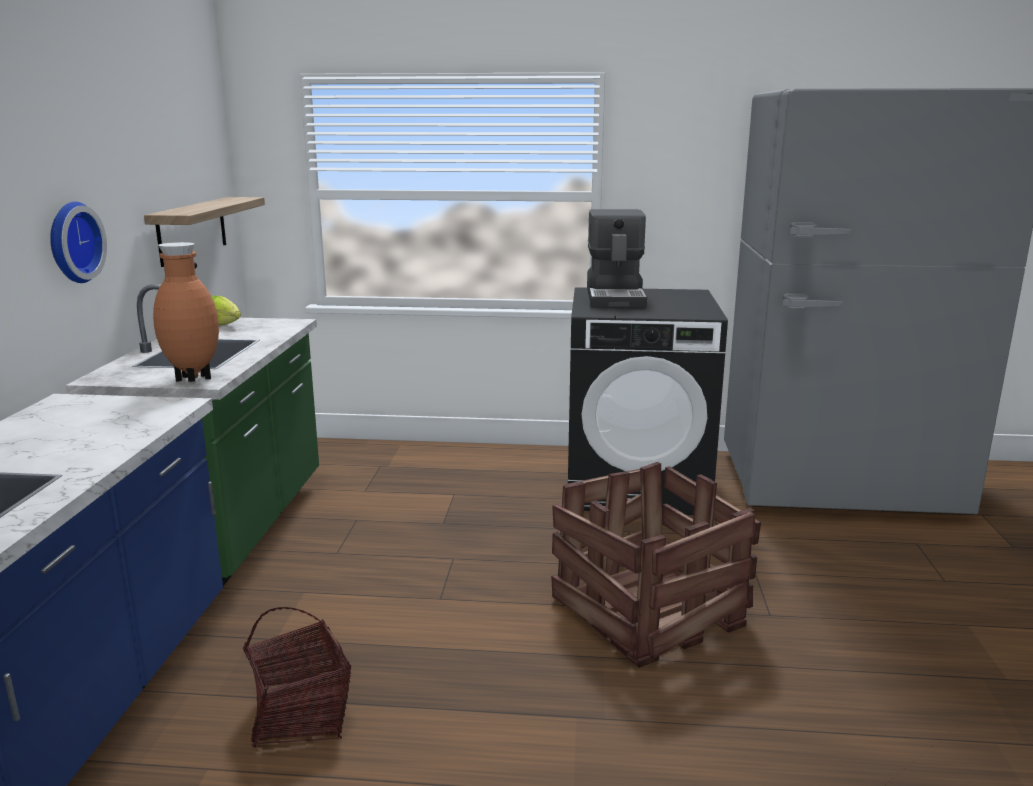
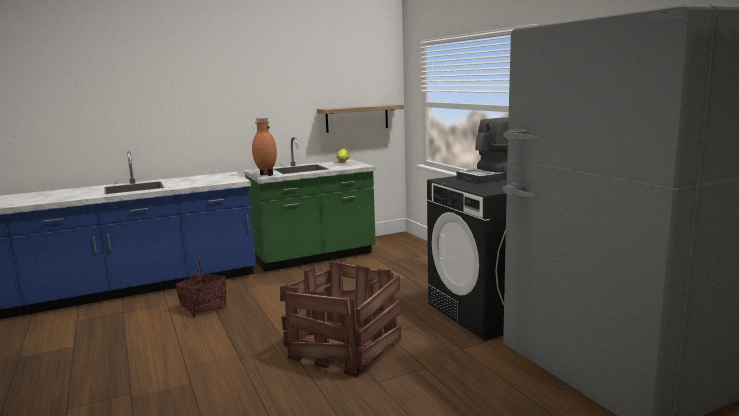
camera: 60 degrees right, 5 degrees down
wall clock [50,202,107,283] -> none

